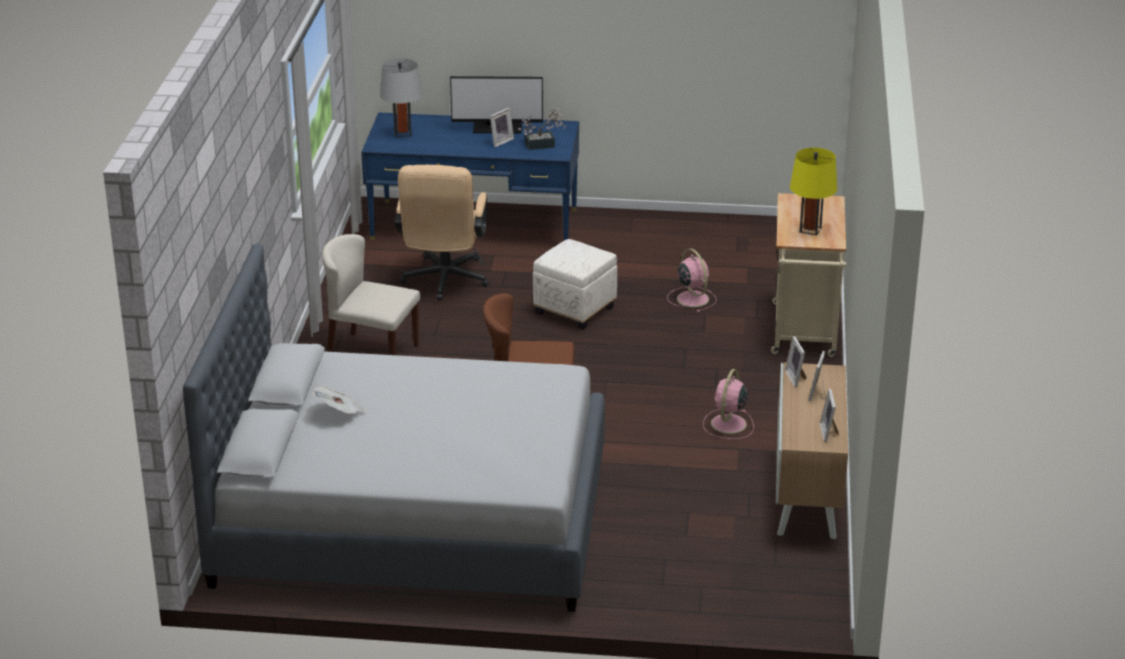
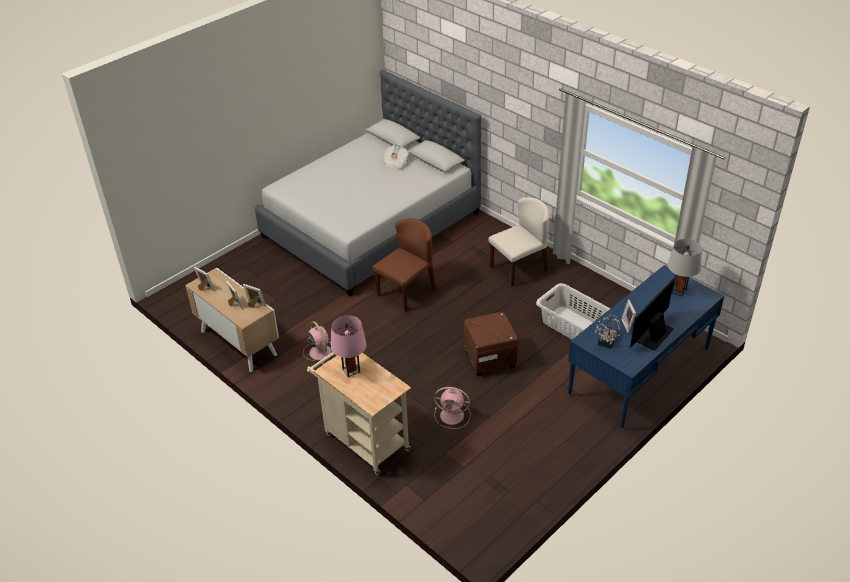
camera: 130 degrees right, 10 degrees up
beige office chair [395,165,489,301] -> grey laundry basket [536,283,610,339]
white ottoman [533,239,617,330] -> brown ottoman [464,312,518,376]
yellow table lamp [790,148,837,235] -> pink table lamp [331,315,367,377]

